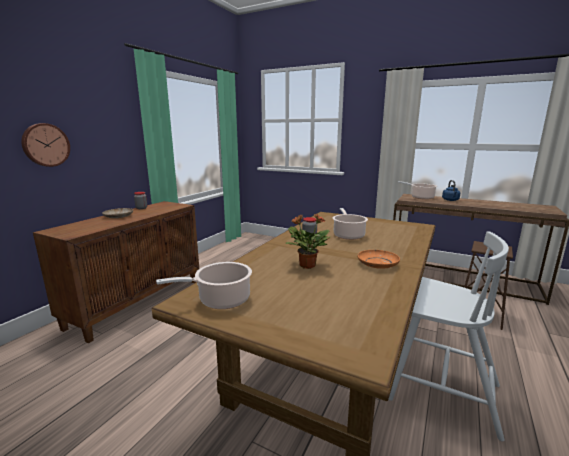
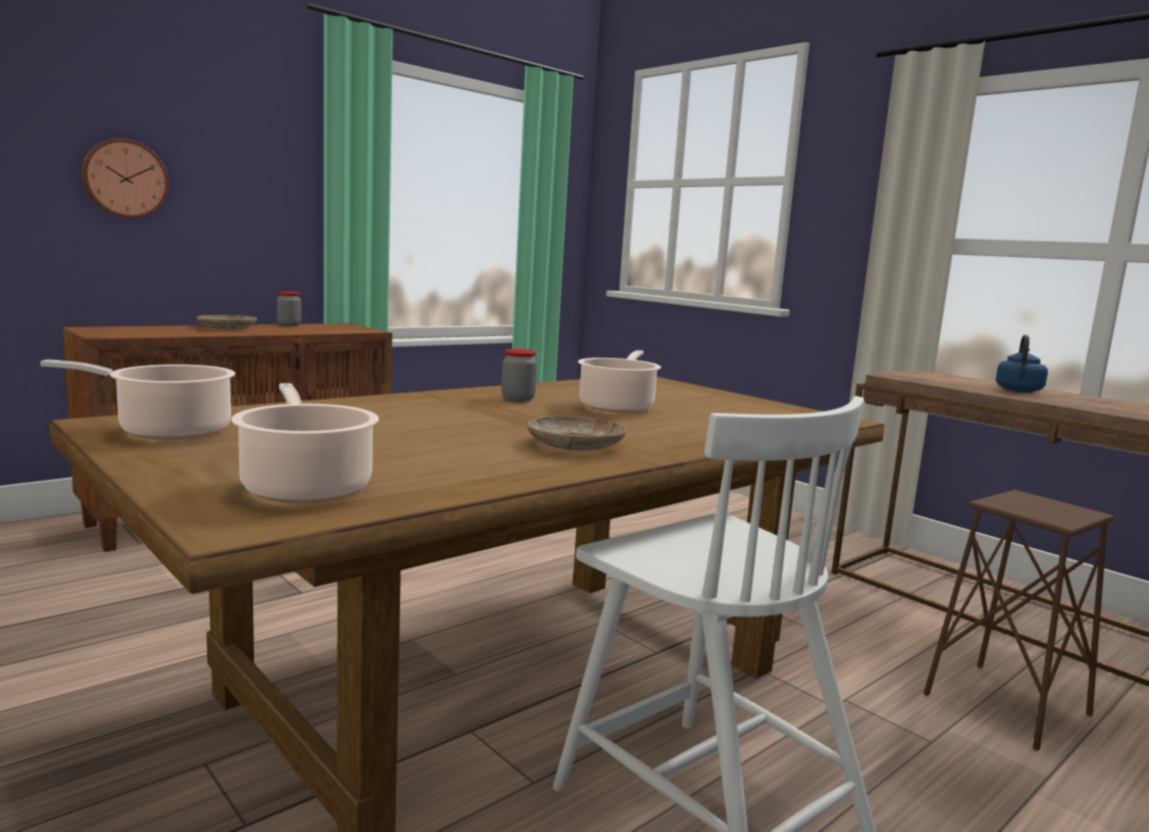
camera: 20 degrees right, 5 degrees down
potted plant [286,214,331,269] -> none
orange plate [358,250,400,269] -> beige plate [528,416,626,451]
cooking pot [398,181,437,200] -> cooking pot moved to [231,383,379,503]

